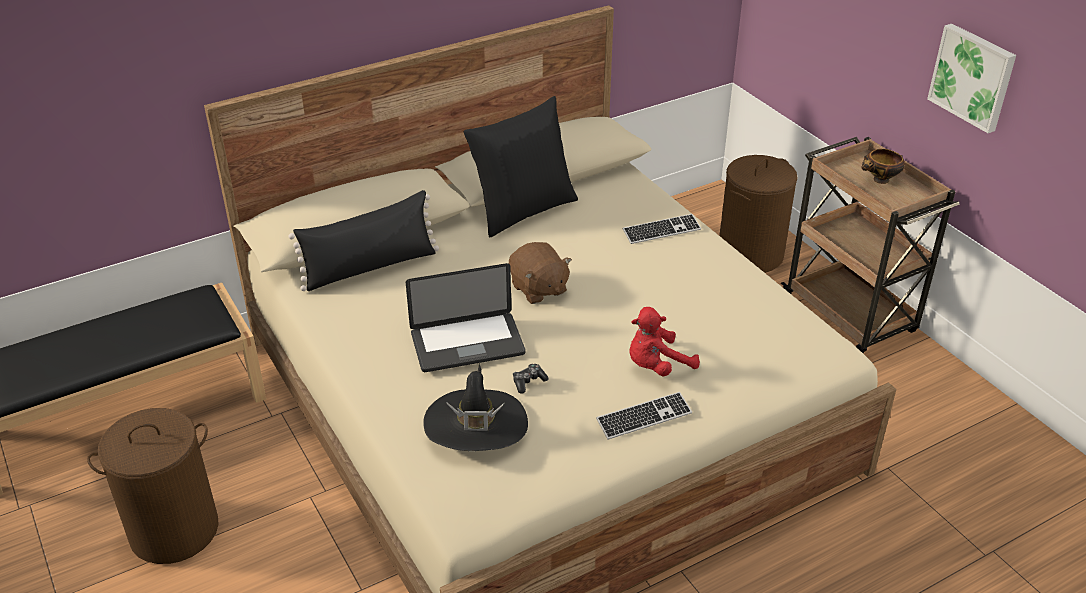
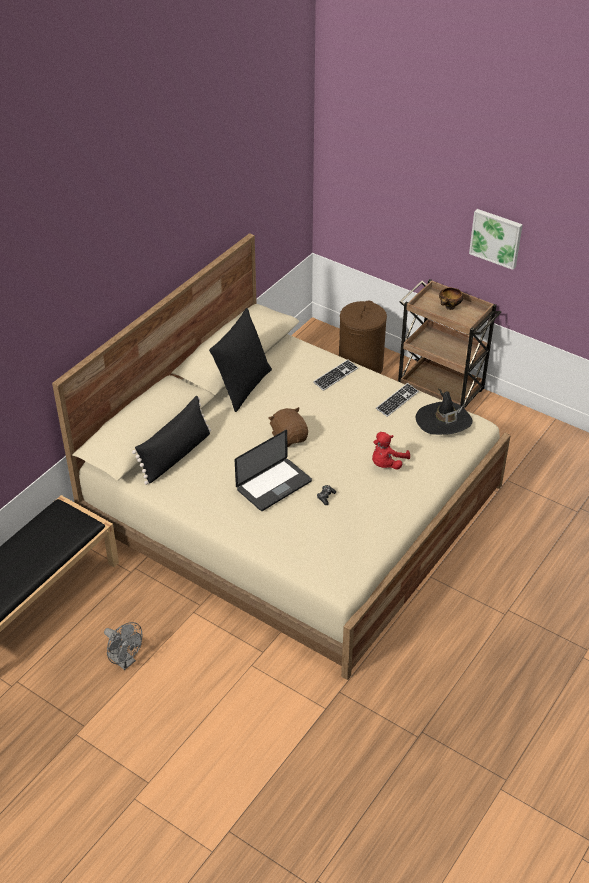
camera: 25 degrees left, 5 degrees up
brown laundry basket [87,408,219,564] -> grey fan [104,622,142,670]
black hat [423,363,528,451] -> black hat moved to [416,388,473,435]
brown plush toy [509,242,572,304] -> brown plush toy turned 150 degrees counterclockwise [269,407,308,447]
keyboard [596,392,692,439] -> keyboard moved to [376,383,419,417]

